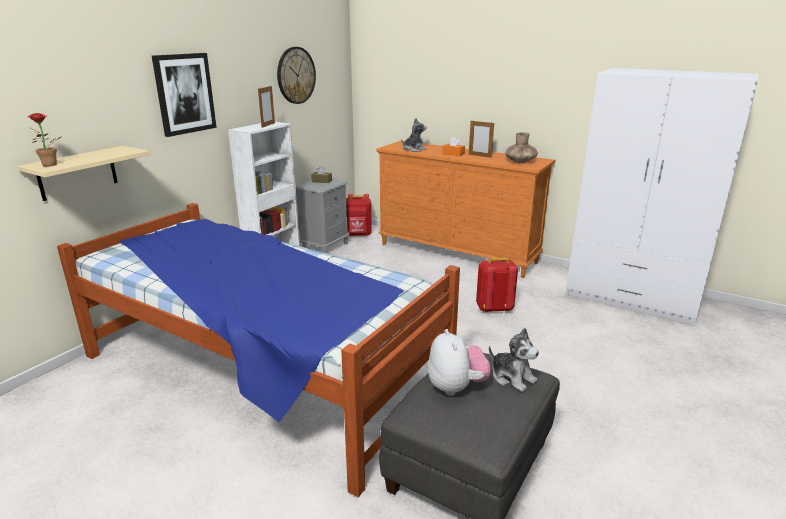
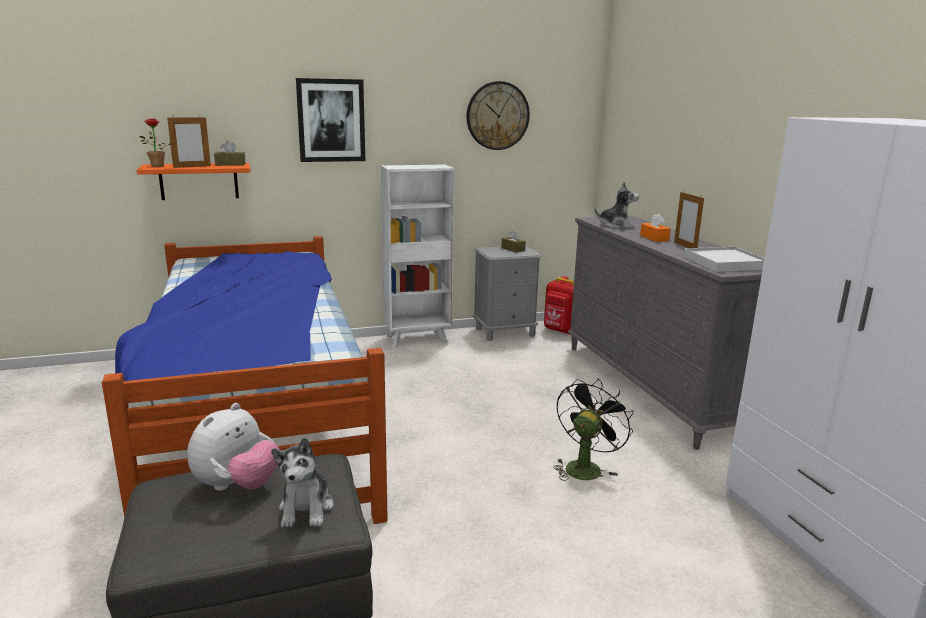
camera: 40 degrees right, 5 degrees down
beige shelf [17,146,150,201] -> orange shelf [137,163,250,200]
picture frame [258,86,275,128] -> picture frame moved to [167,117,211,168]
orange dresser [376,141,555,278] -> grey dresser [568,215,762,450]
red backpack [476,258,518,313] -> black fan [553,379,633,481]
brown vase [505,132,538,163] -> white tray [684,247,764,272]
none -> brown tissue box [214,141,246,166]

